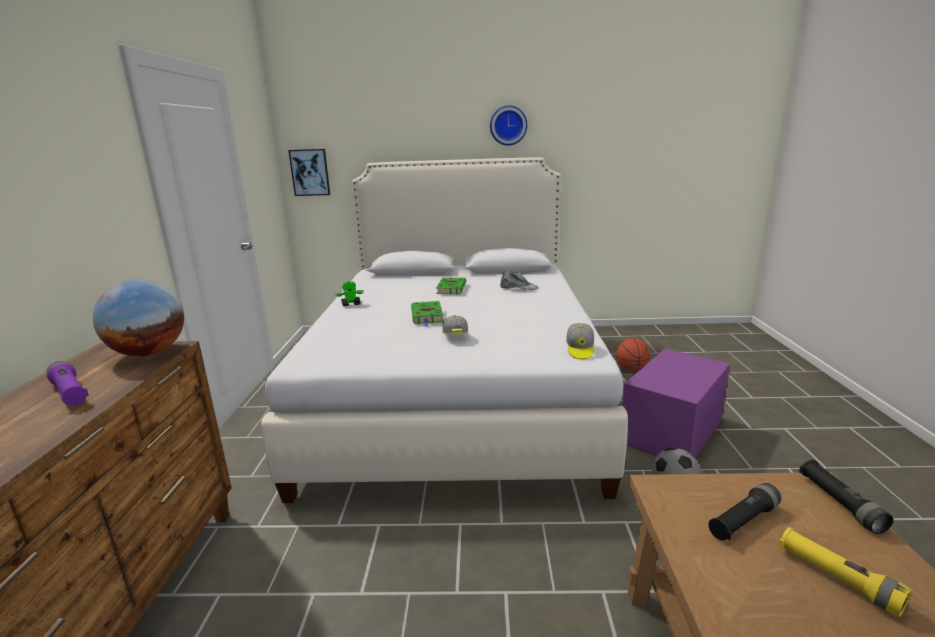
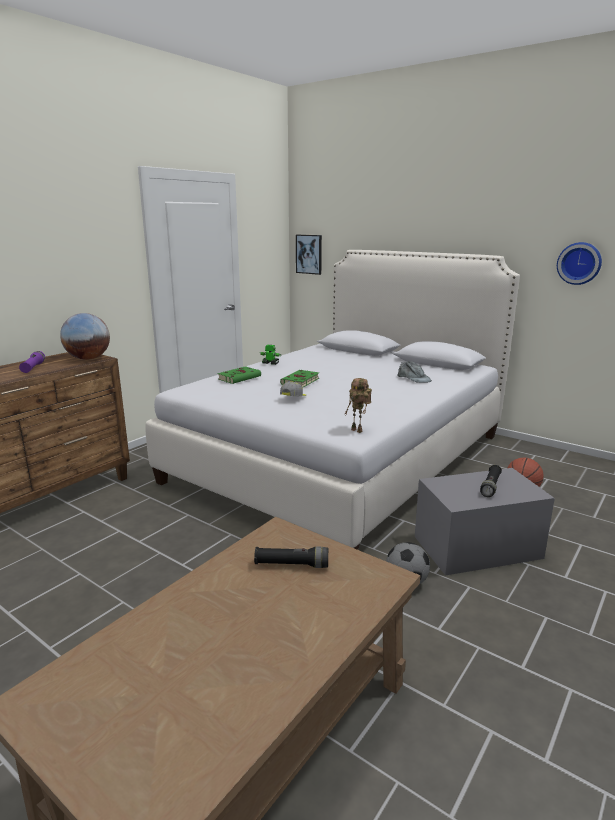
camera: 35 degrees right, 0 degrees up
green book [436,278,466,294] -> green book moved to [218,366,261,384]
wall clock [490,105,527,146] -> wall clock moved to [557,242,602,285]
cap [566,323,594,359] -> toy robot [345,378,372,433]
purple storage box [622,349,730,458] -> grey storage box [415,468,555,576]
yellow flashlight [778,527,912,617] -> none
black flashlight [799,460,893,534] -> black flashlight moved to [480,465,502,497]

